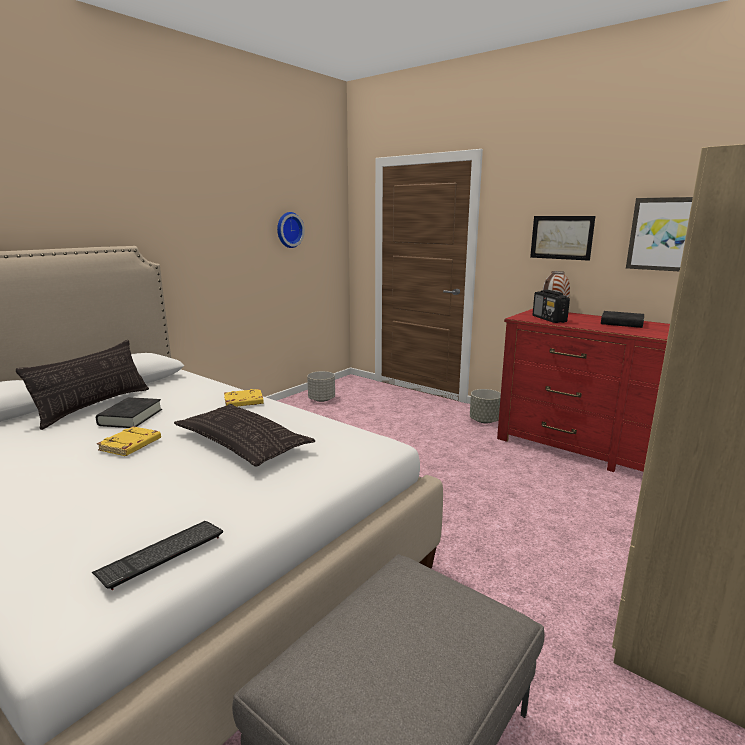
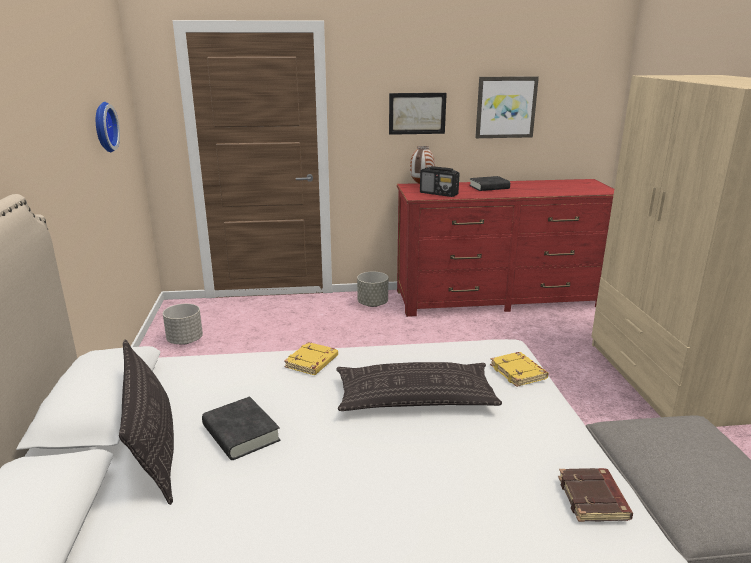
camera: 45 degrees left, 5 degrees up
keyboard [92,521,223,590] -> brown book [558,468,633,522]
yellow book [97,426,161,456] -> yellow book moved to [490,352,549,387]

